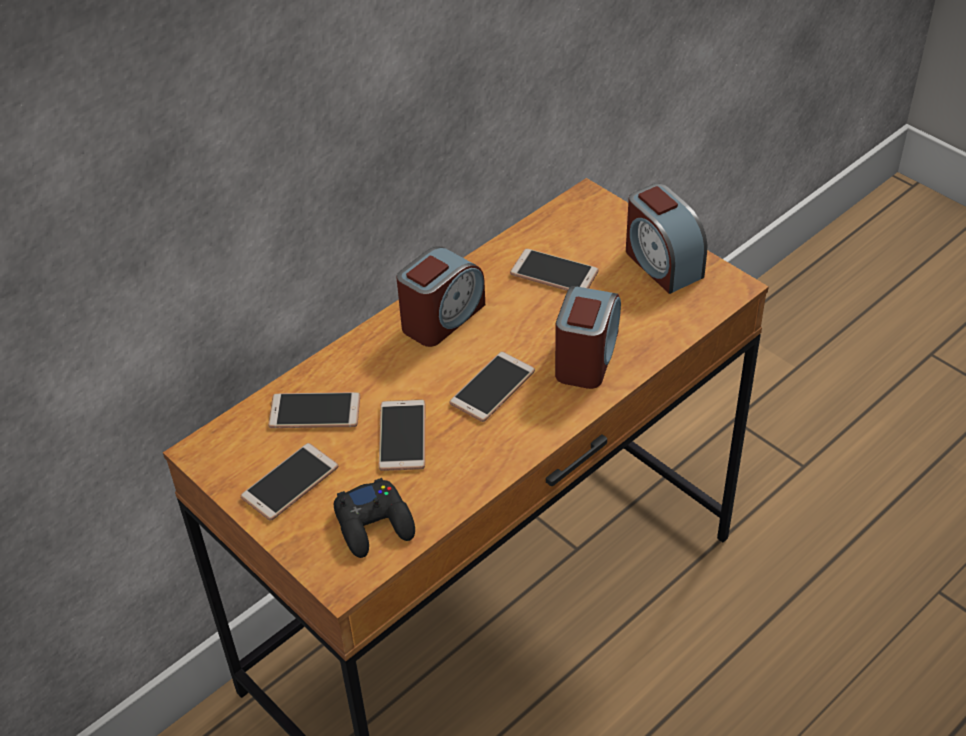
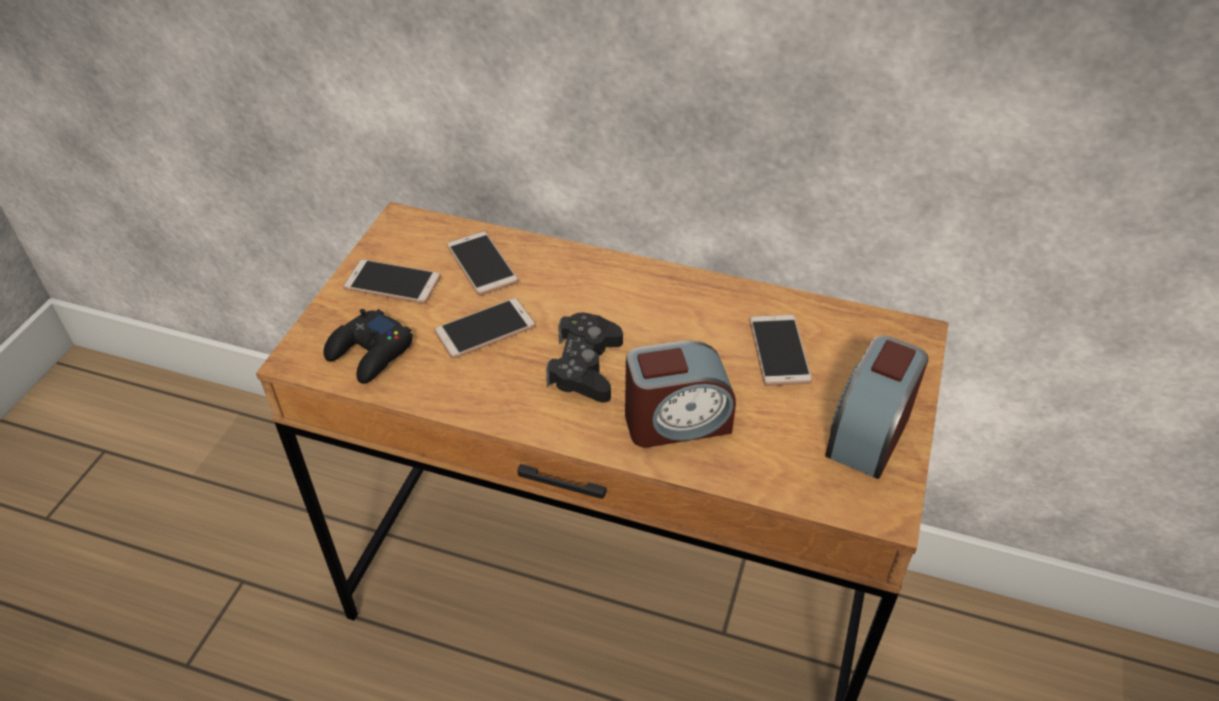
camera: 60 degrees right, 0 degrees up
alarm clock [396,246,485,347] -> none
phone [449,351,535,422] -> black game controller [546,312,623,402]

